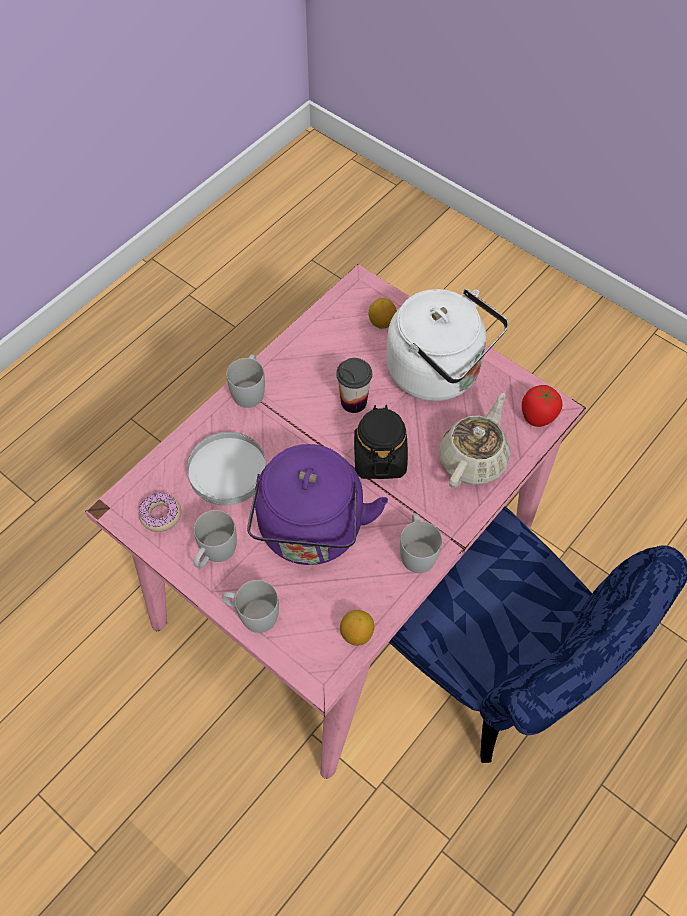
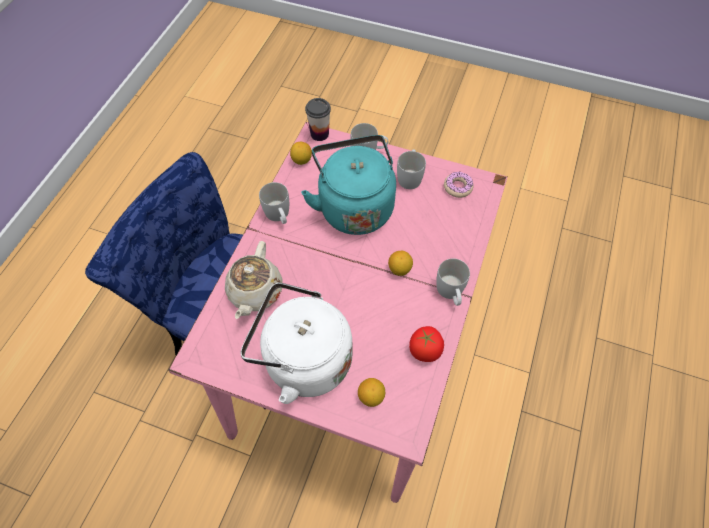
camera: 160 degrees right, 0 degrees up
white plate [187,432,266,505] -> none
purple kettle [247,444,388,565] -> turquoise kettle [301,135,396,235]
cup [336,358,372,413] -> cup moved to [305,98,331,141]
black jar [354,405,408,479] -> none
tomato [522,385,562,427] -> tomato moved to [409,326,444,362]
none -> lemon [388,251,413,276]

